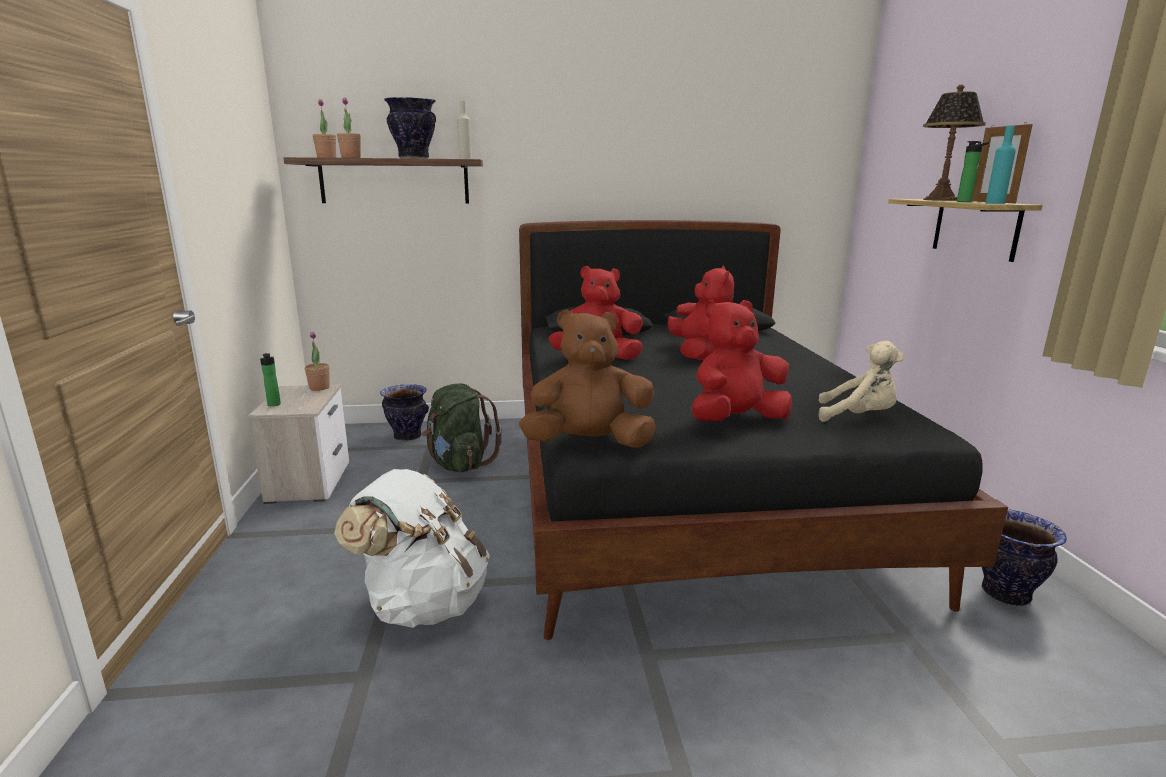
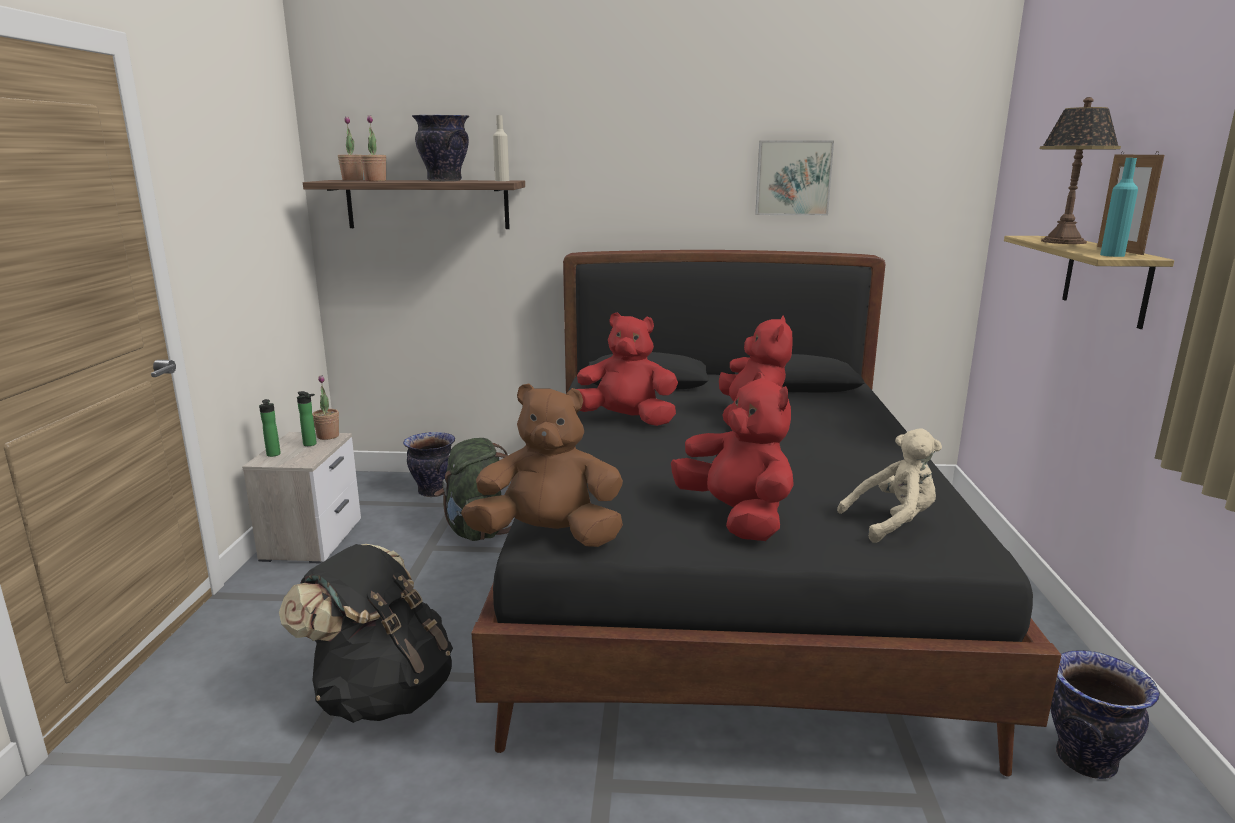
camera: 10 degrees right, 0 degrees up
white backpack [334,469,490,628] -> black backpack [279,544,453,723]
red plush toy [692,300,792,421] -> red plush toy turned 75 degrees clockwise [671,372,794,541]
beige plush toy [819,341,904,422] -> beige plush toy turned 45 degrees counterclockwise [837,428,942,543]
bottle [957,141,990,202] -> bottle moved to [297,391,317,446]
none -> picture [755,141,834,215]

